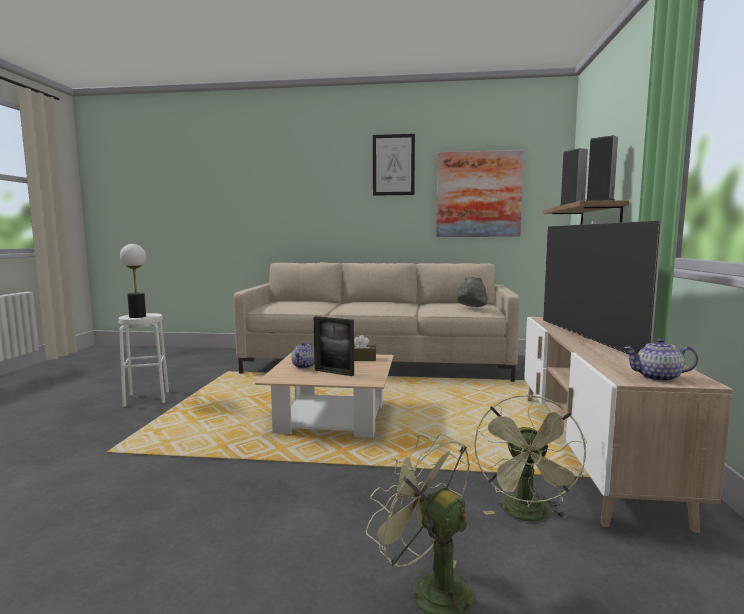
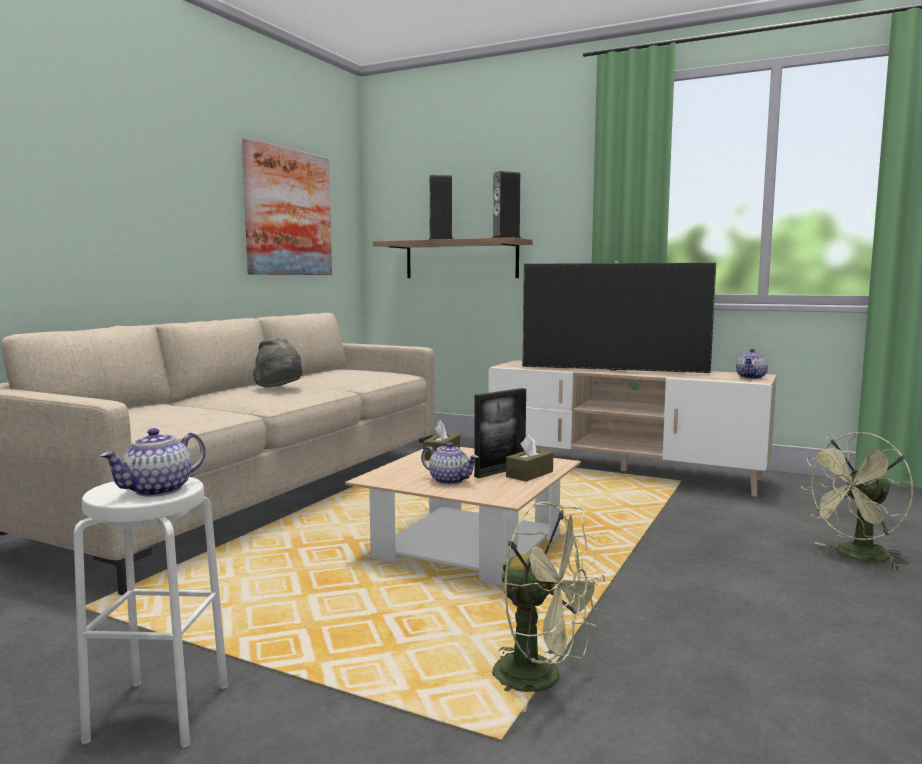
camera: 70 degrees left, 0 degrees up
table lamp [120,244,146,318] -> teapot [100,428,205,497]
picture [373,134,415,196] -> none
grey hat [457,277,487,307] -> grey hat moved to [253,338,302,387]
green fan [474,394,587,522] -> green fan moved to [492,502,605,712]
none -> brown tissue box [506,434,553,481]

